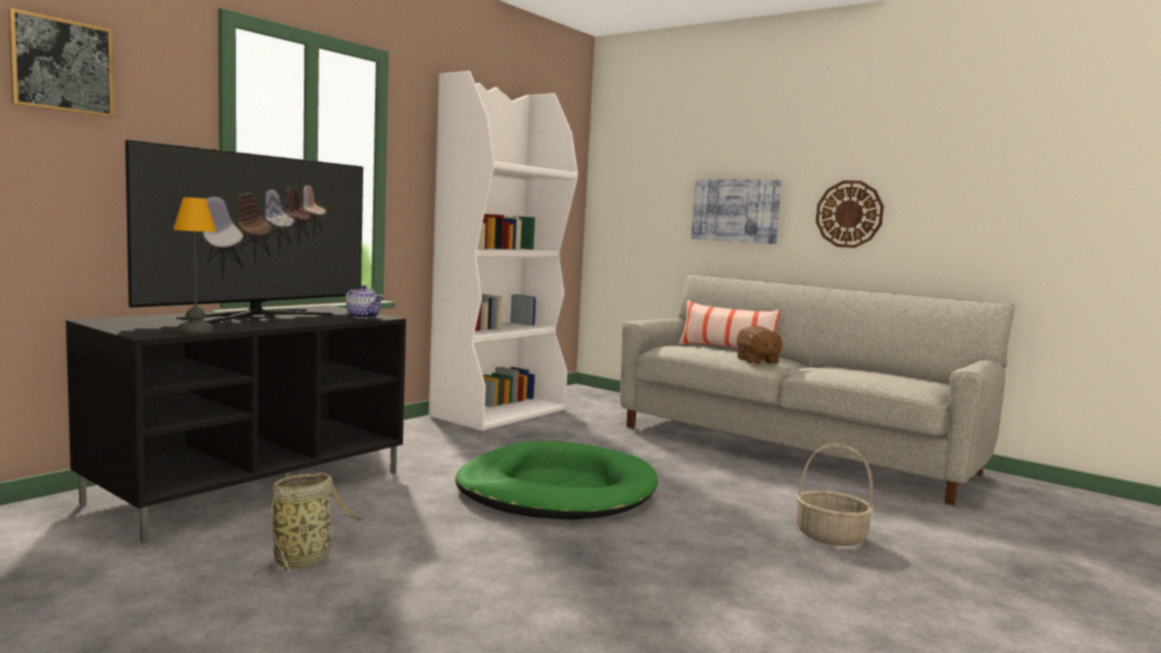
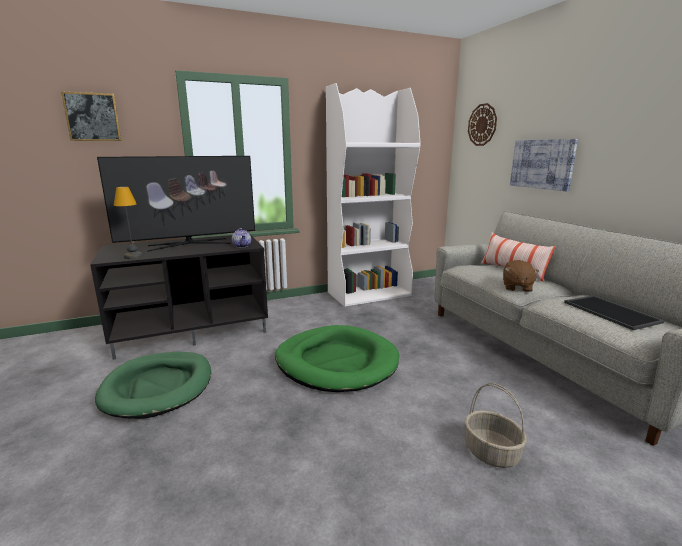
camera: 30 degrees right, 10 degrees up
basket [253,473,362,577] -> green dog bed [95,352,211,419]
wall clock [816,181,884,248] -> wall clock moved to [468,103,497,146]
none -> tray [564,295,664,330]

